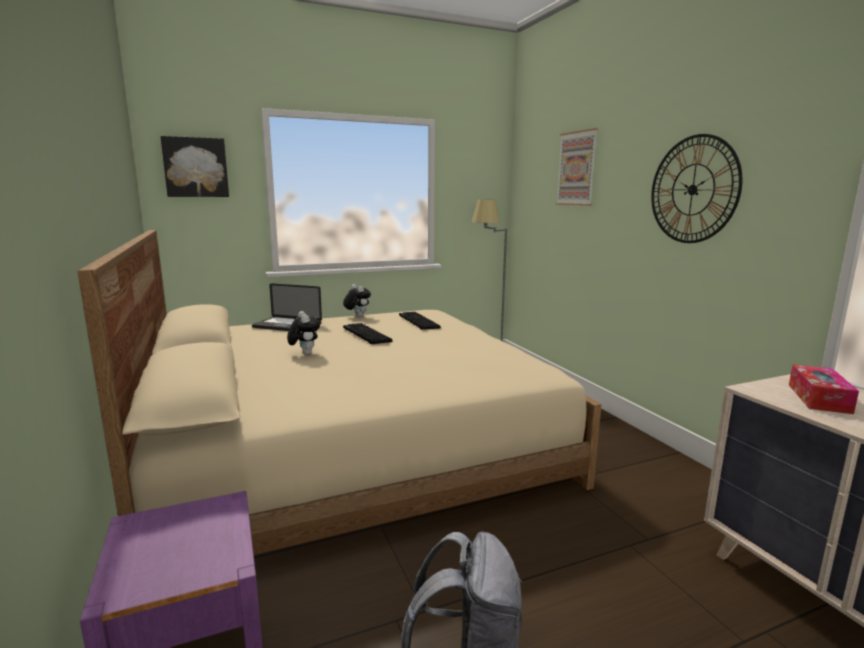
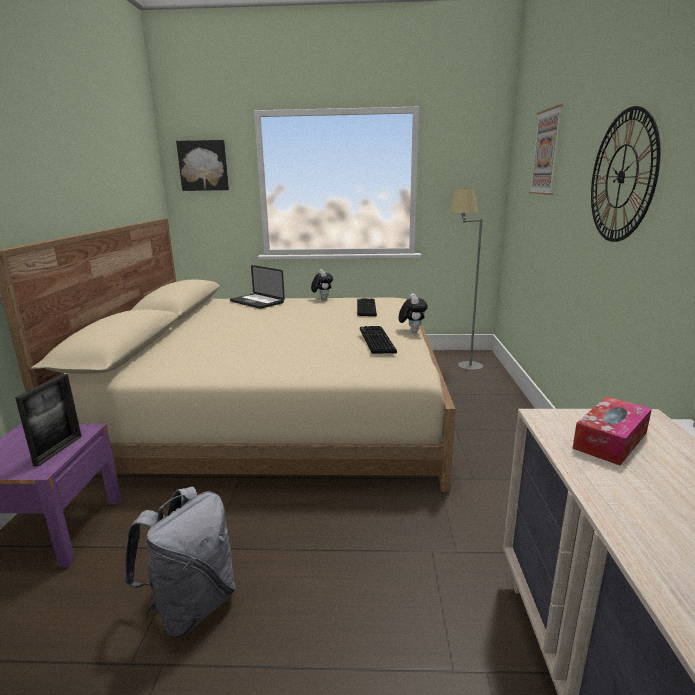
camera: 25 degrees right, 5 degrees up
plush toy [287,311,320,355] -> plush toy moved to [399,293,428,333]
keyboard [343,323,393,344] -> keyboard moved to [360,326,397,354]
none -> picture frame [15,374,82,467]

